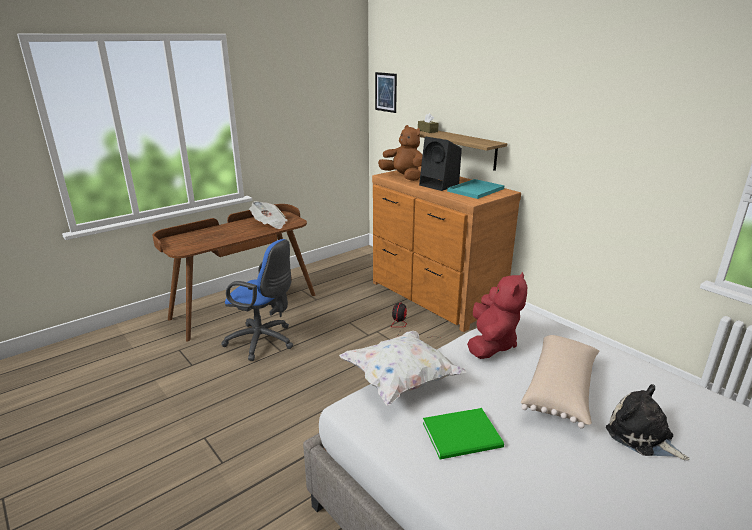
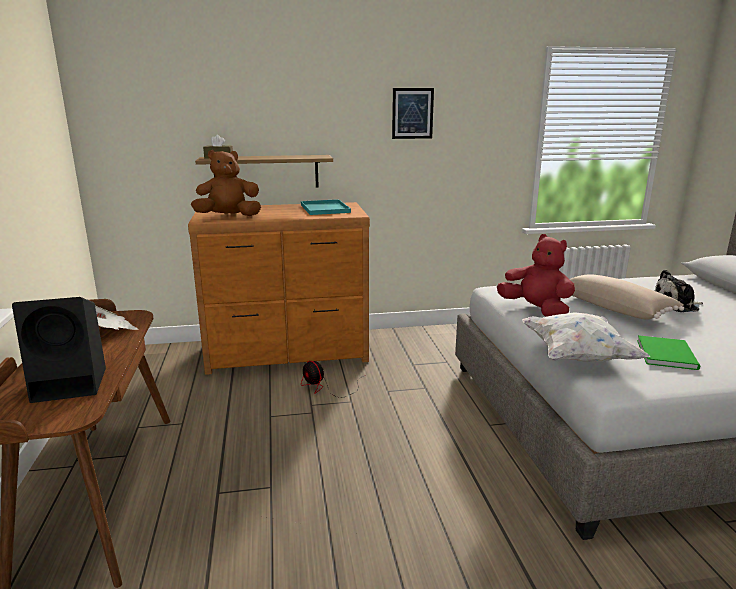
camera: 60 degrees left, 5 degrees down
blue office chair [222,239,293,361] -> none
picture [375,72,397,113] -> picture moved to [392,88,434,139]
black speaker [419,136,462,191] -> black speaker moved to [12,297,106,403]

